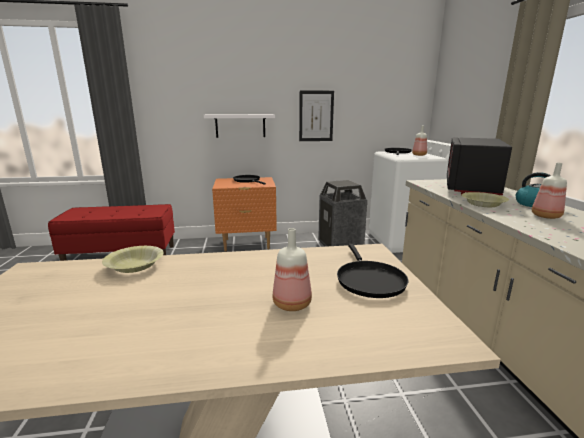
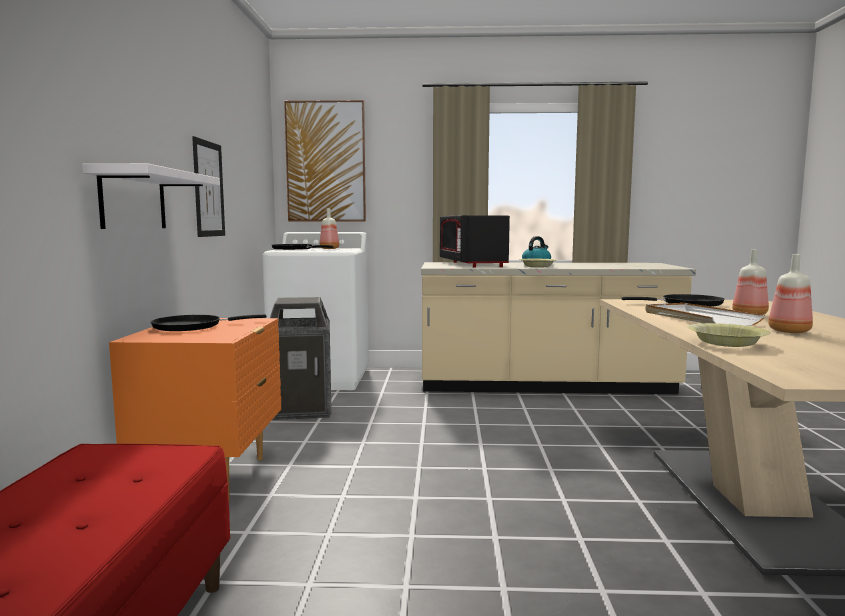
camera: 80 degrees left, 10 degrees down
black microwave [447,137,512,195] -> black microwave turned 45 degrees clockwise [440,215,510,268]
bottle [532,163,567,219] -> bottle moved to [768,254,813,333]
none -> picture [284,100,366,222]
none -> white tray [645,303,765,326]

